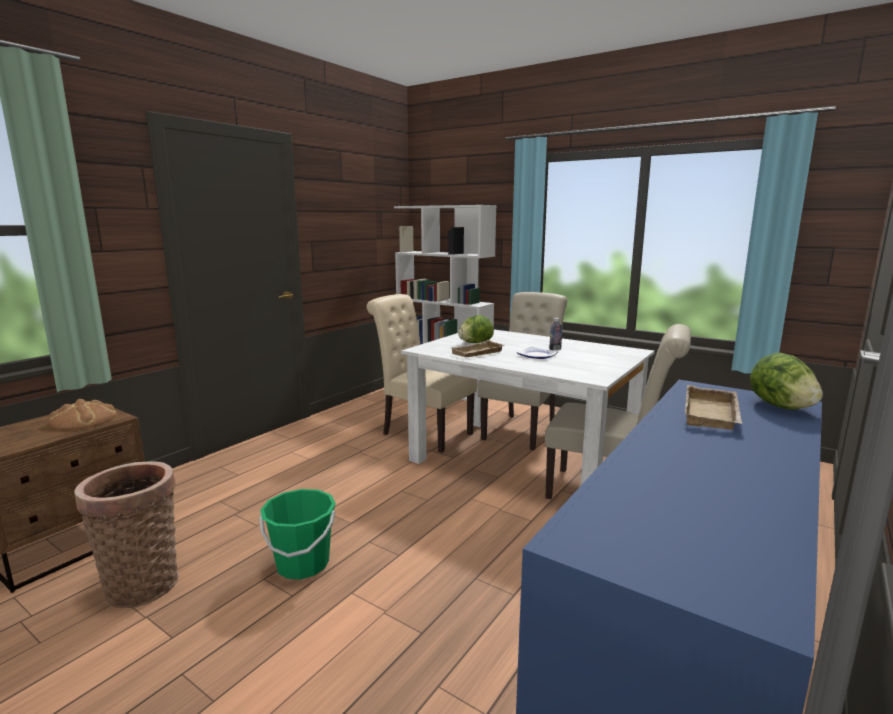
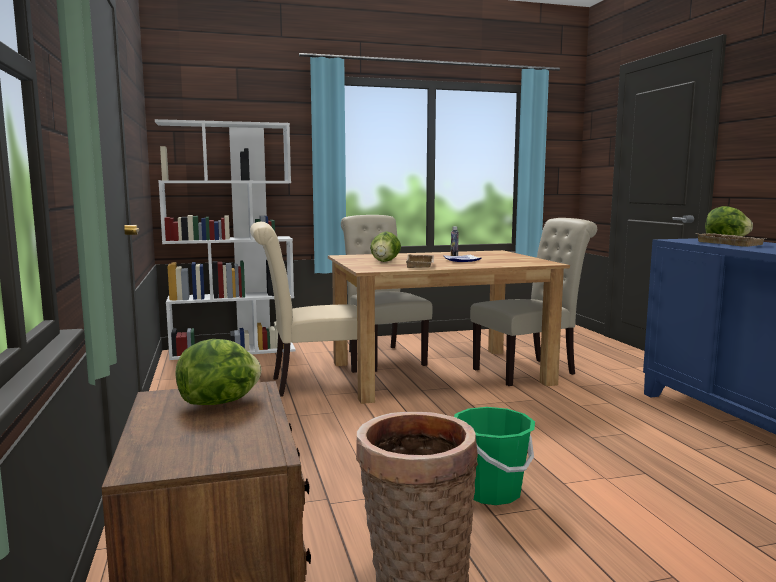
camera: 50 degrees left, 5 degrees down
bread [49,399,117,430] -> lettuce [176,339,261,405]
white dining table [401,330,655,486] -> brown dining table [328,250,570,404]

